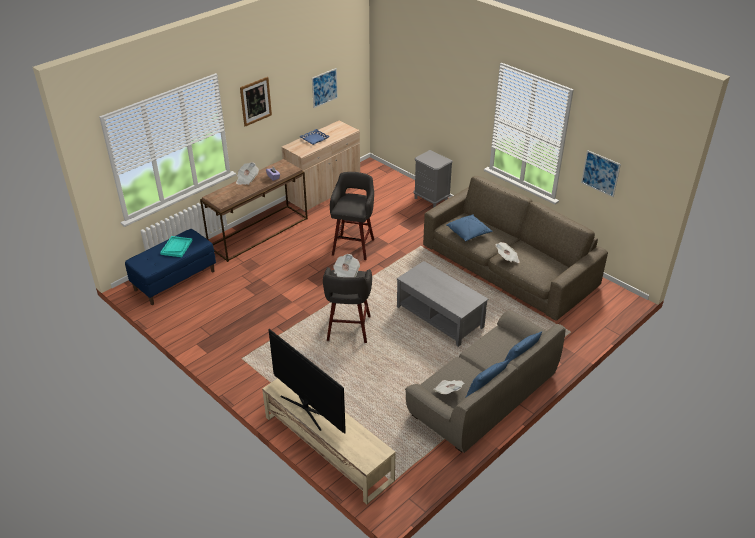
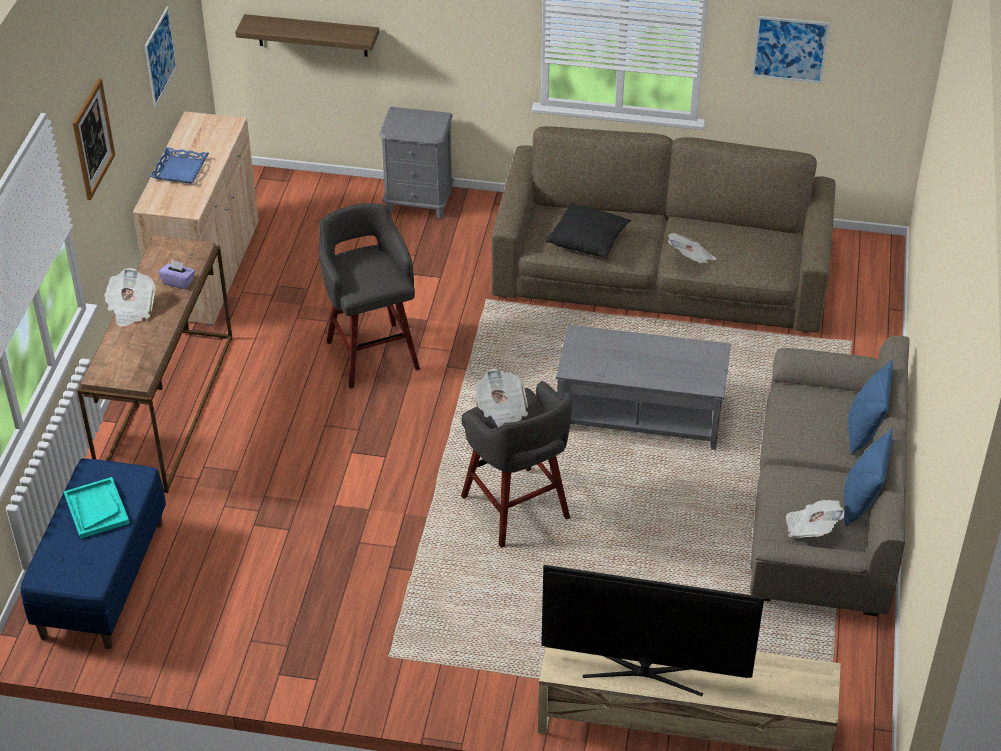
camera: 35 degrees left, 5 degrees up
blue pillow [446,214,493,241] -> black pillow [546,203,631,258]
none -> shelf [235,14,379,57]

